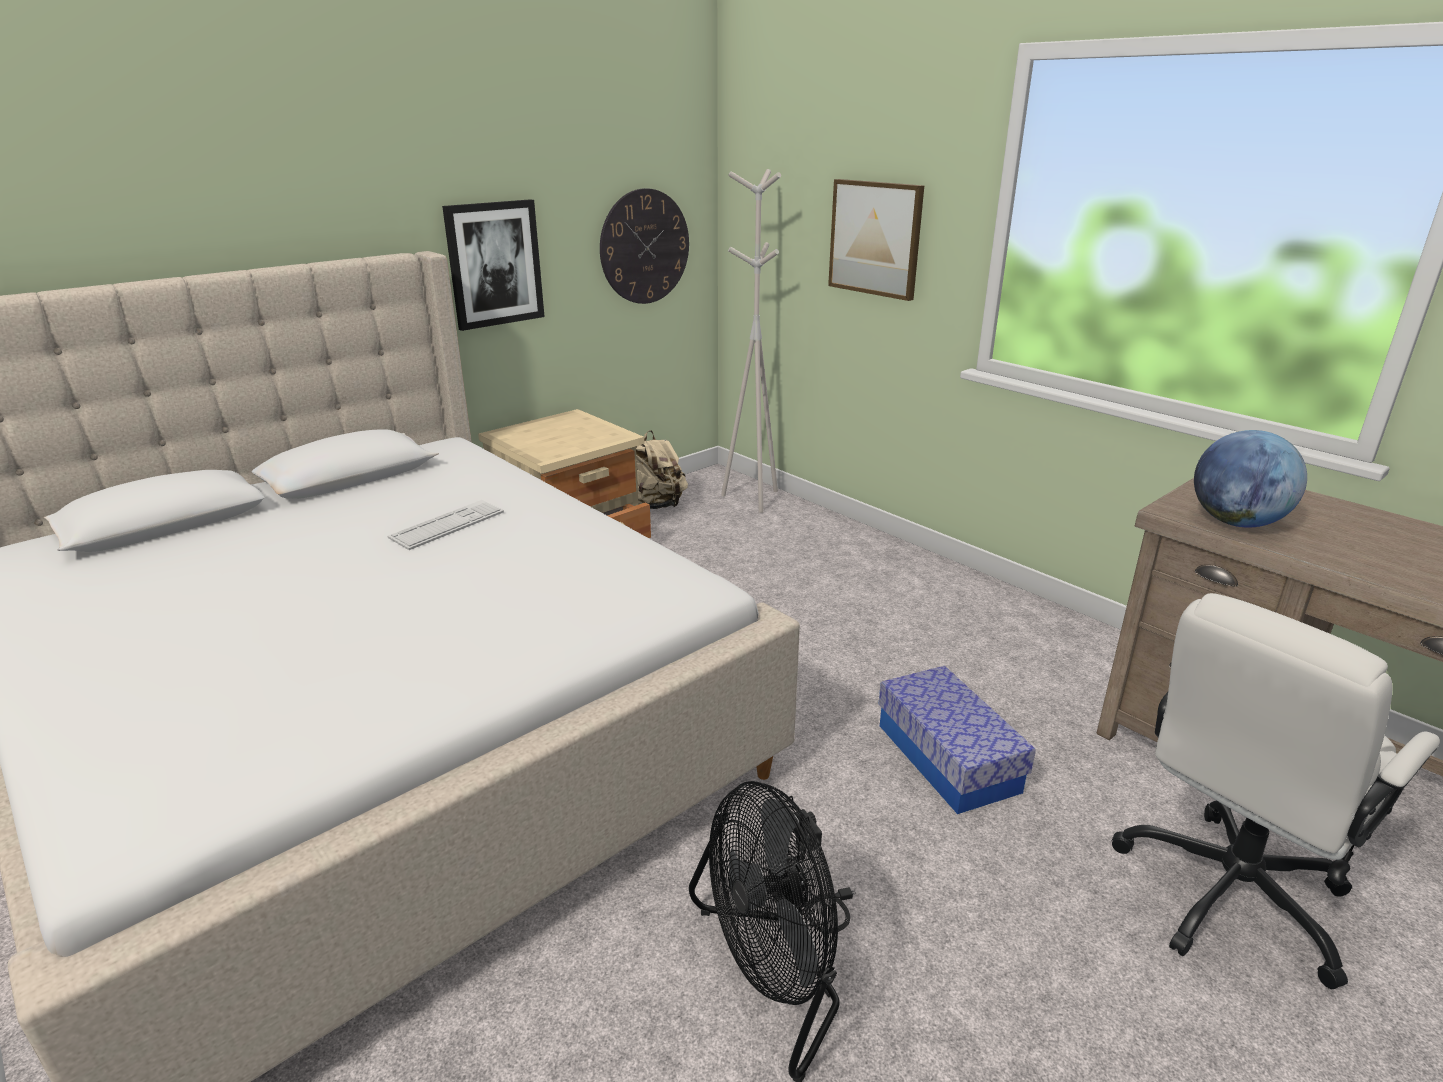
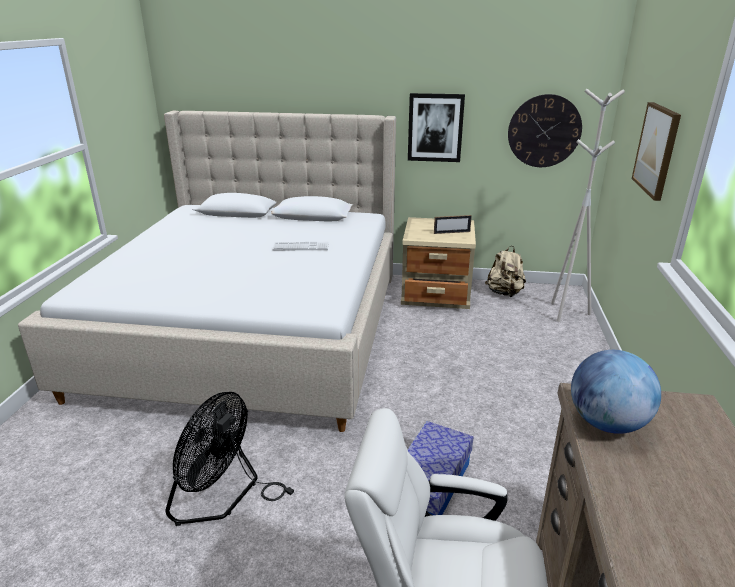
camera: 50 degrees right, 0 degrees up
none -> picture frame [434,215,472,234]

